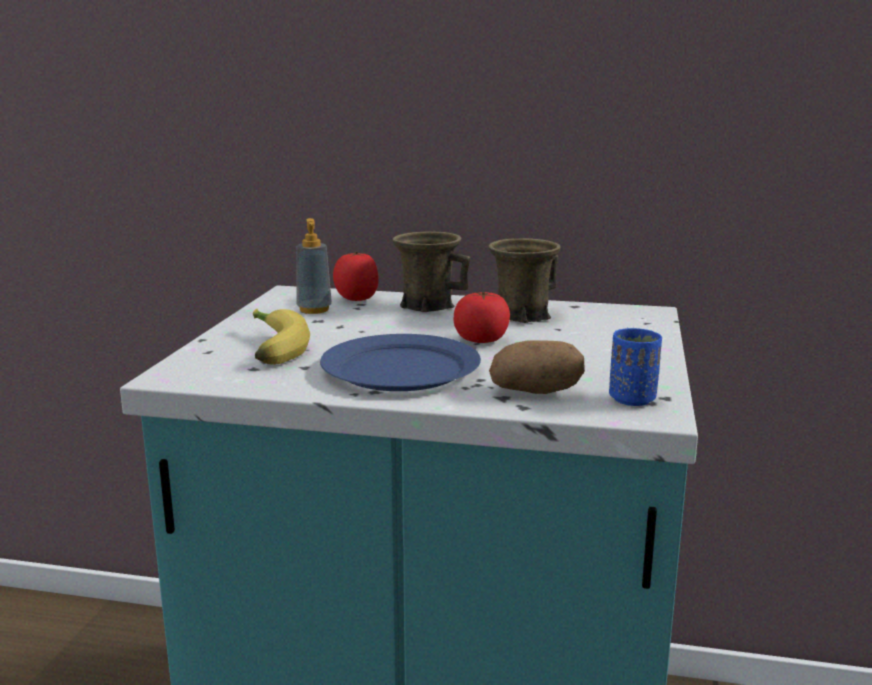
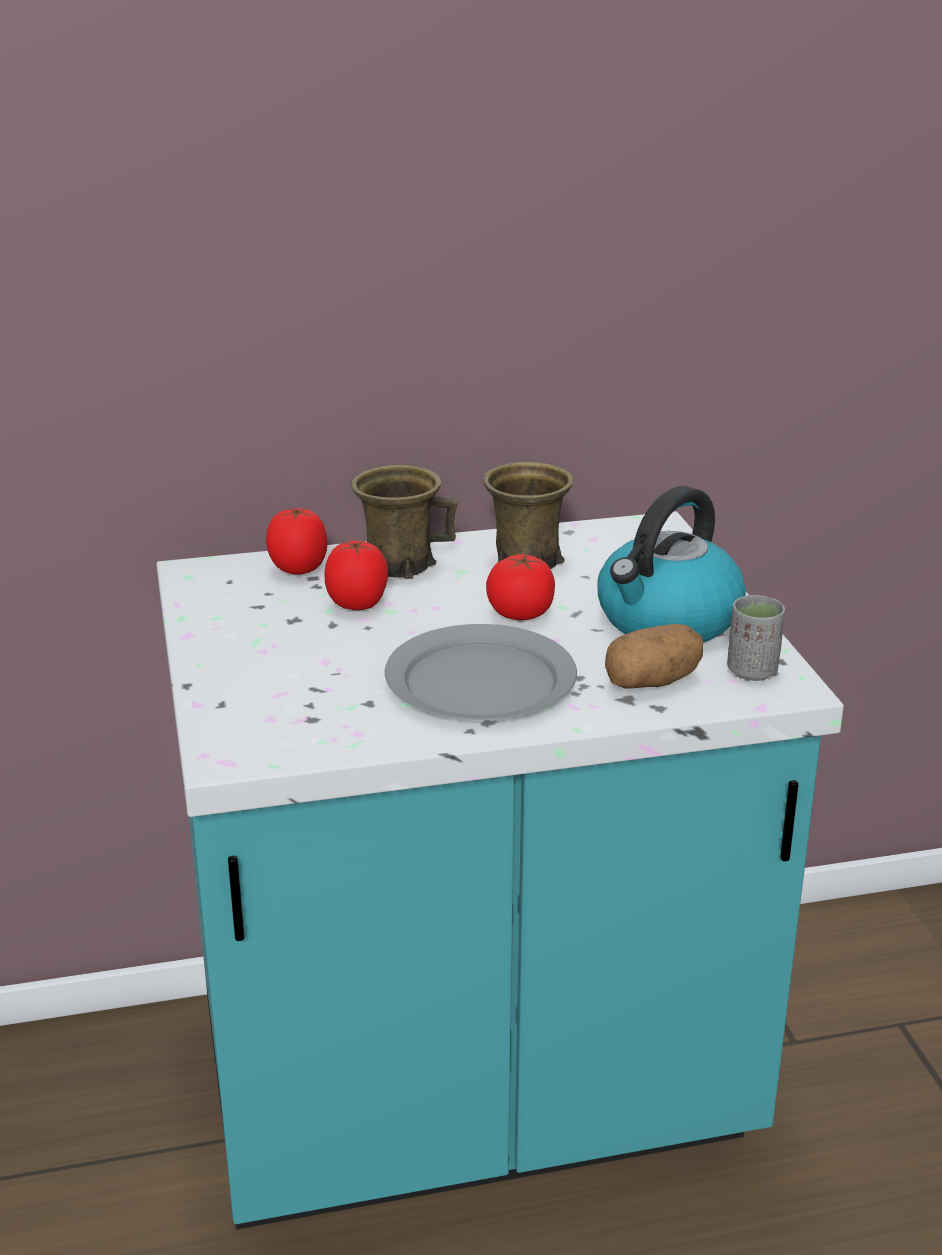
camera: 25 degrees left, 10 degrees up
banana [253,308,310,365] -> none
soap dispenser [296,218,332,314] -> none
blue plate [320,334,481,391] -> grey plate [385,624,577,720]
blue cup [609,328,662,406] -> grey cup [727,595,785,681]
none -> tomato [325,540,388,610]
none -> kettle [597,486,746,642]

